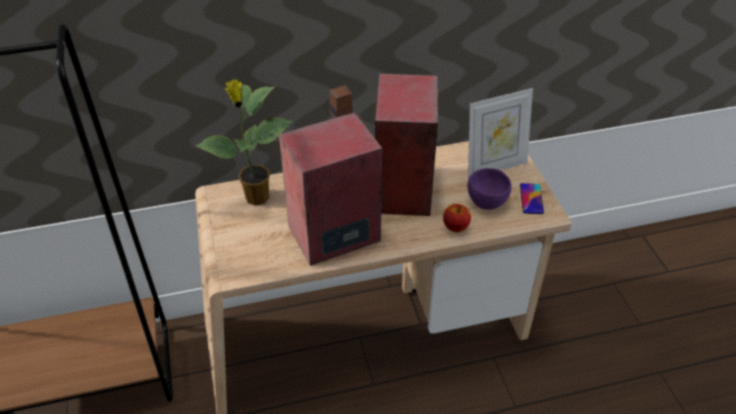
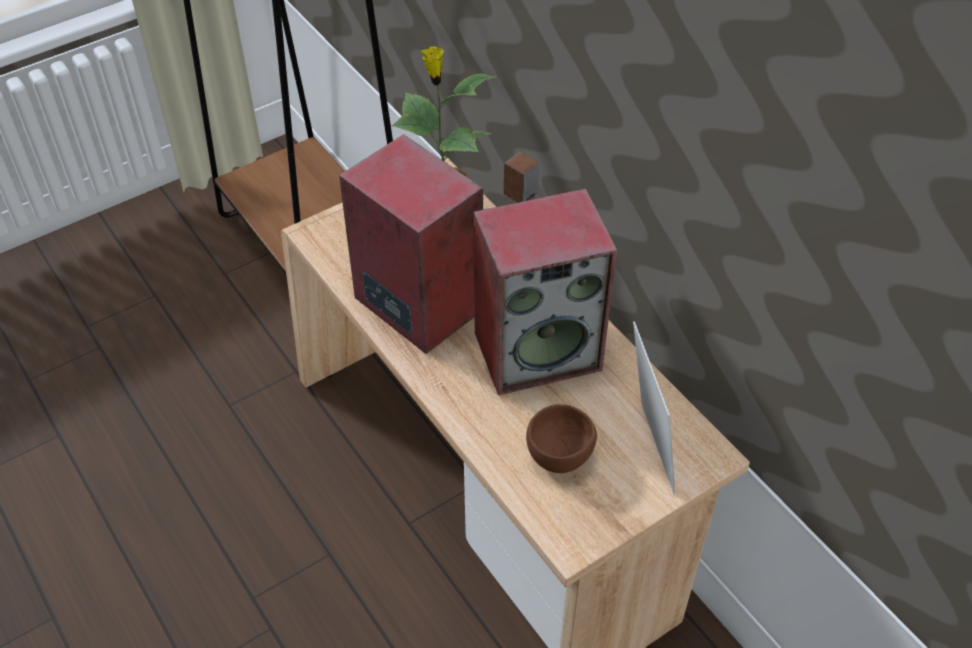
camera: 70 degrees right, 5 degrees up
apple [443,204,471,232] -> none
purple bowl [467,168,512,210] -> brown bowl [526,404,597,473]
picture frame [468,88,533,179] -> picture frame turned 150 degrees counterclockwise [633,321,675,494]
phone [520,183,544,214] -> none

